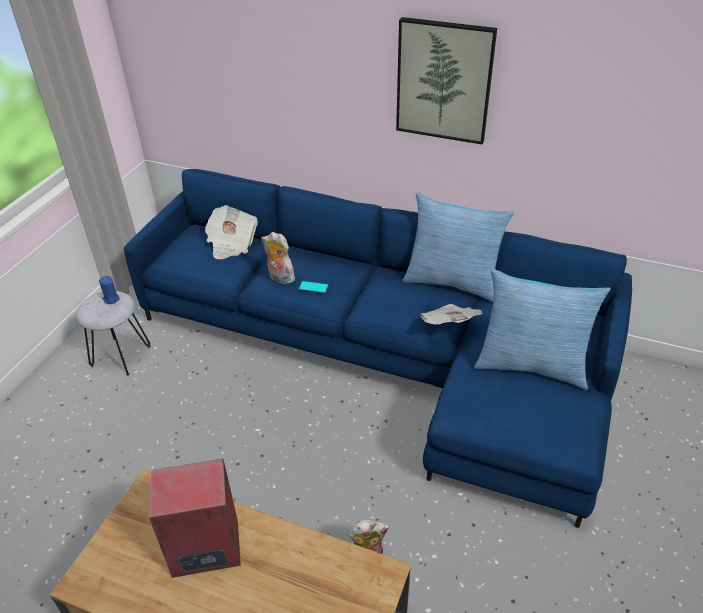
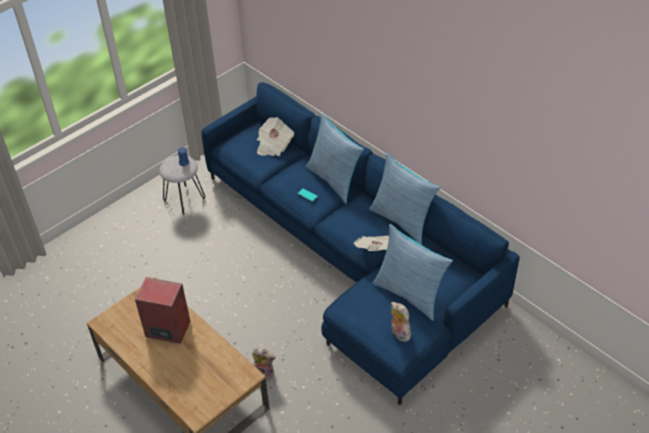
camera: 25 degrees right, 5 degrees up
plush toy [261,232,295,284] -> plush toy moved to [391,302,411,342]
picture [396,17,497,144] -> none
none -> pillow [306,113,364,204]

